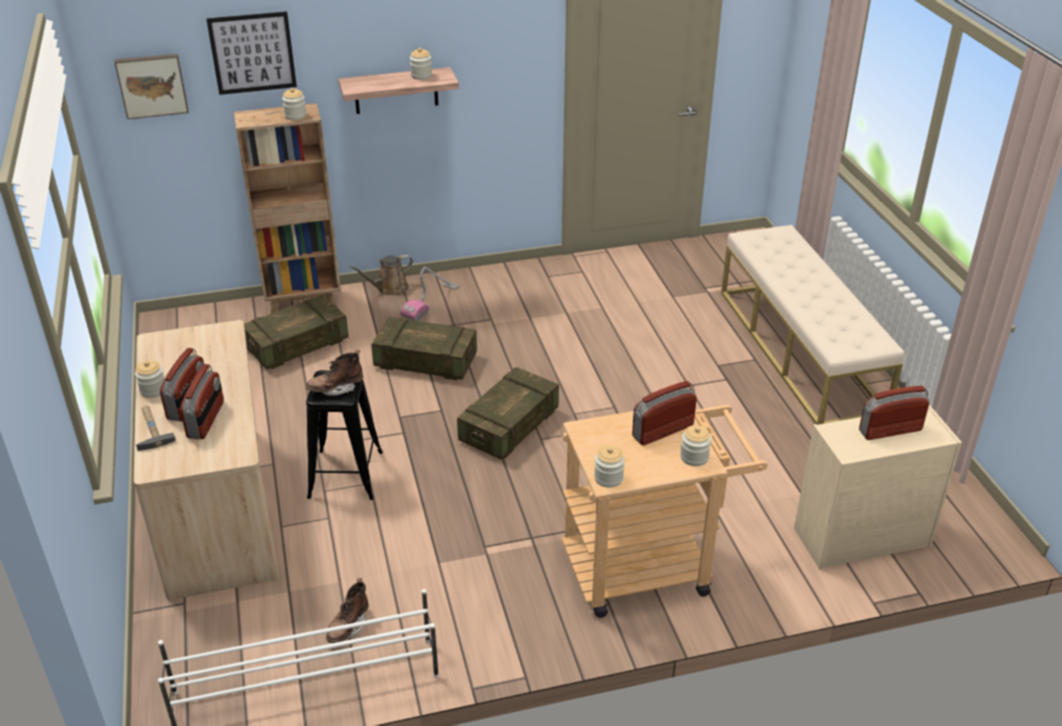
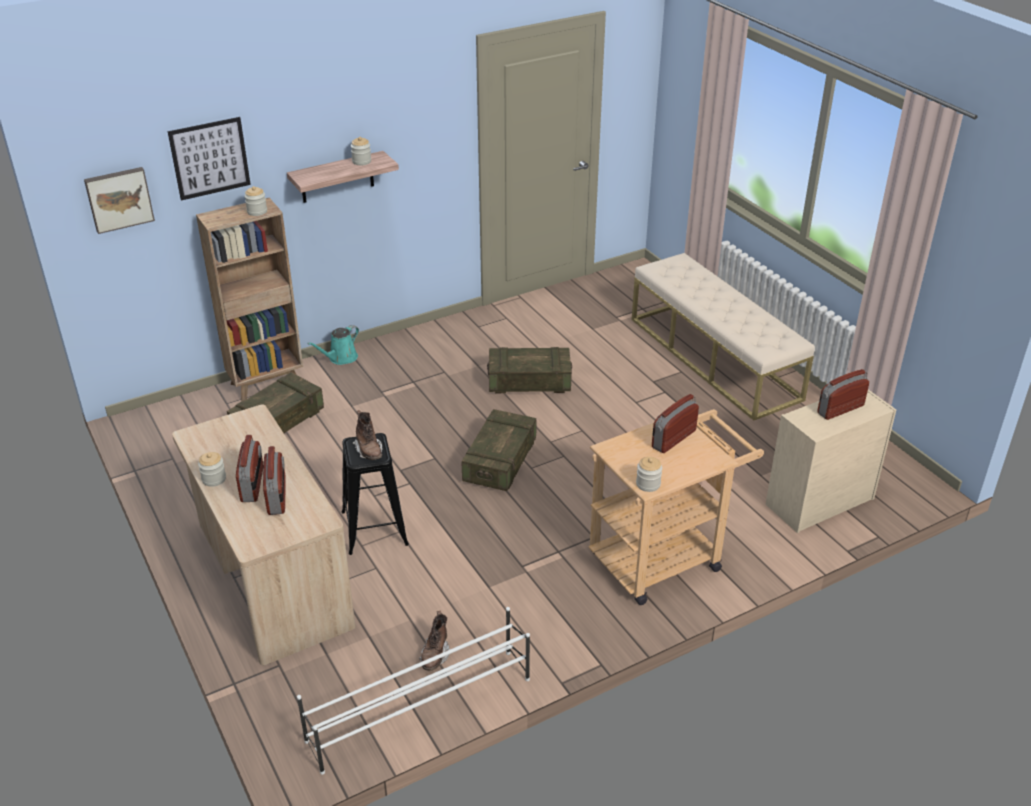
camera: 15 degrees left, 0 degrees up
hammer [136,406,176,451] -> none
brown boot [306,350,363,396] -> brown boot turned 75 degrees counterclockwise [353,410,383,460]
brown watering can [349,255,413,295] -> turquoise watering can [307,325,359,365]
crate [371,317,477,380] -> crate moved to [487,347,572,393]
vacuum cleaner [400,267,459,321] -> none
jar [680,425,711,466] -> none

